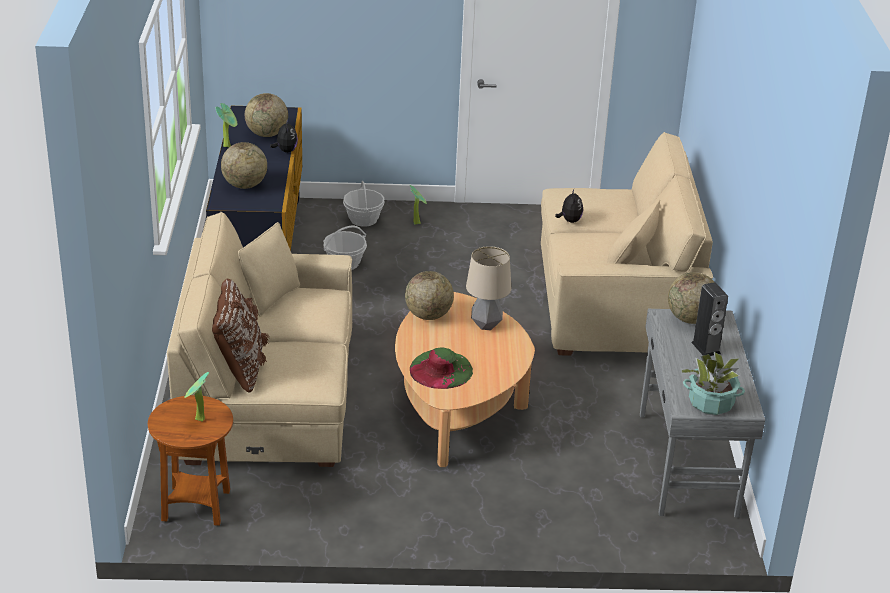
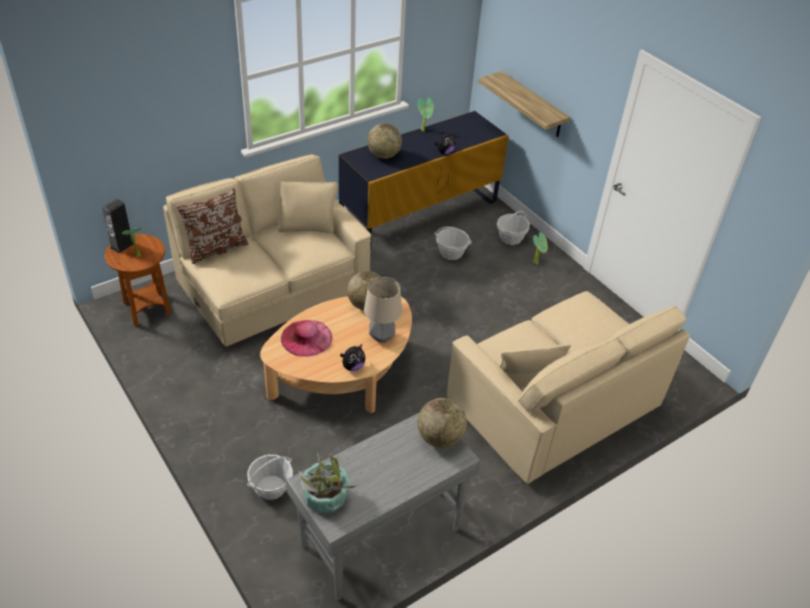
camera: 55 degrees right, 10 degrees up
globe [245,93,288,137] -> none
green hat [410,347,473,389] -> pink hat [281,320,332,357]
plush toy [555,189,583,223] -> plush toy moved to [340,344,365,371]
speaker [691,282,728,356] -> speaker moved to [102,199,133,253]
none -> basket [247,455,293,500]
none -> shelf [478,71,570,137]

